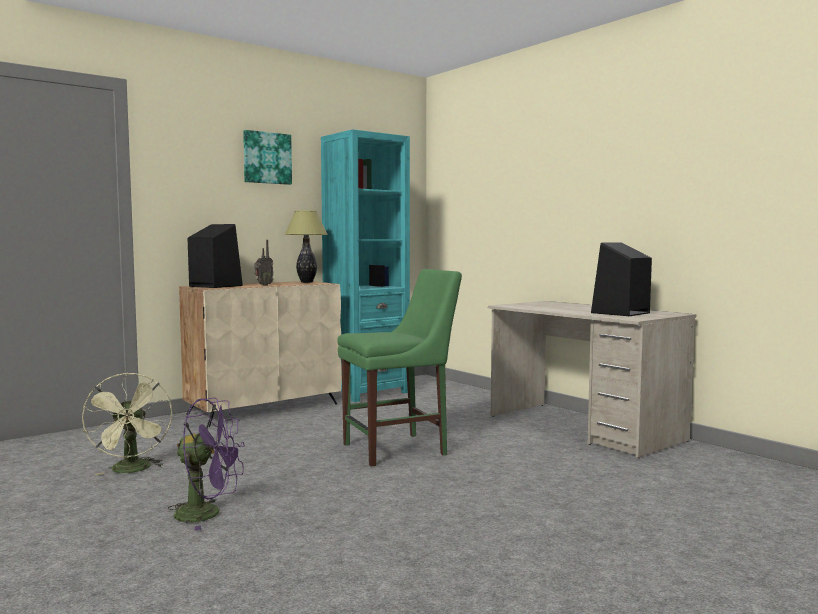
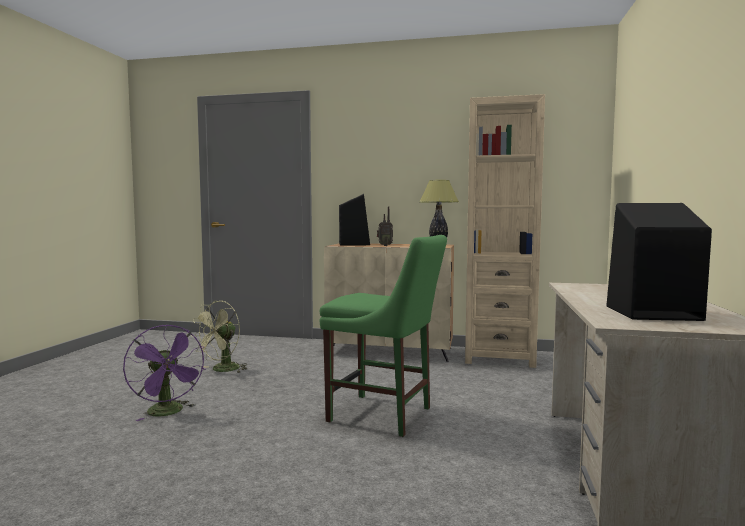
camera: 50 degrees right, 0 degrees up
picture [243,130,292,185] -> none
turquoise bookcase [321,129,410,402] -> beige bookcase [465,94,545,368]

